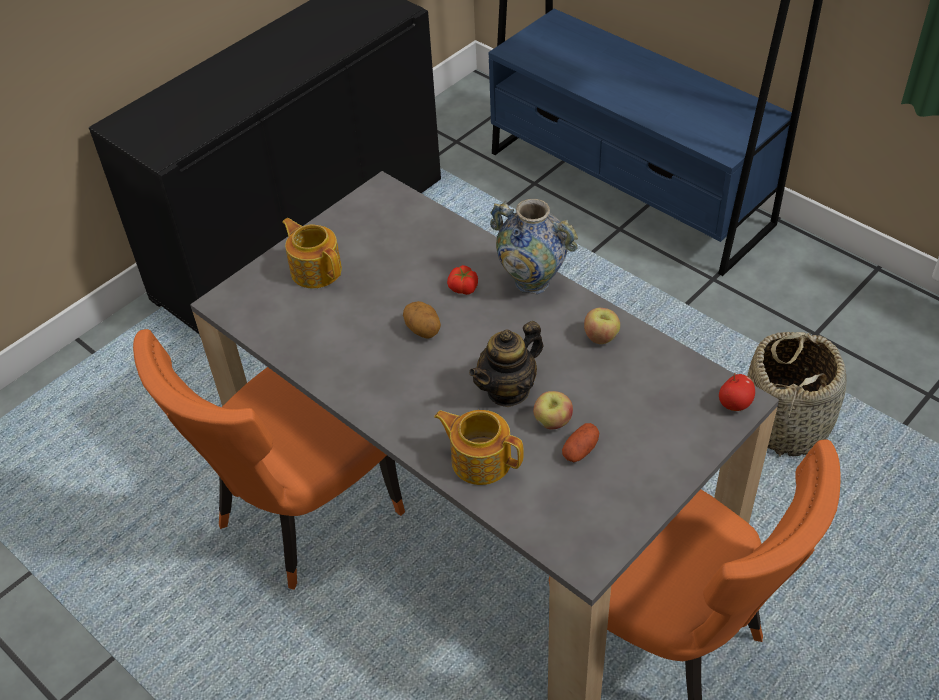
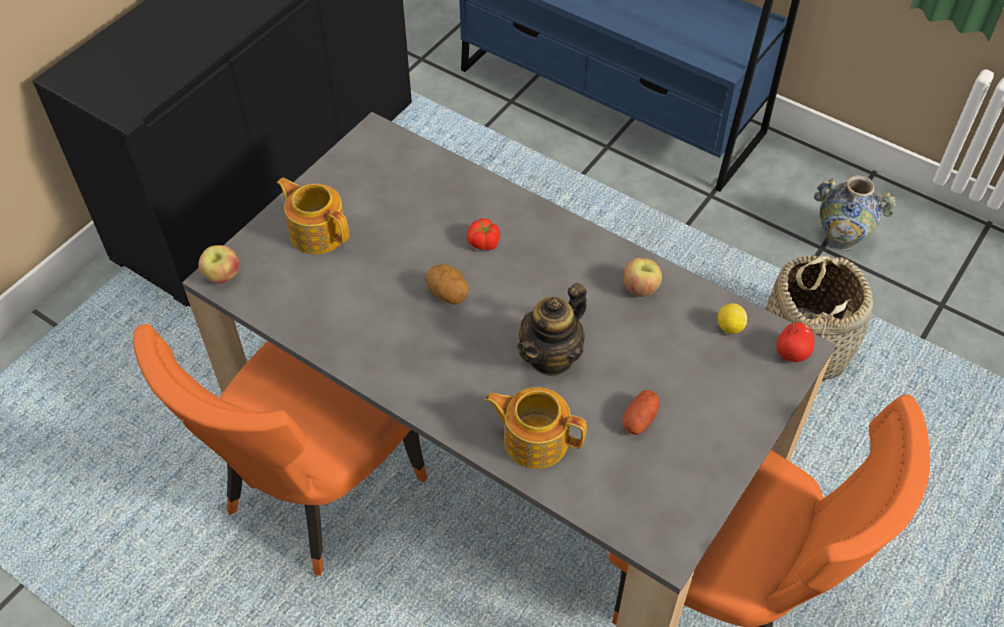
camera: 10 degrees left, 5 degrees up
vase [490,199,578,294] -> vase moved to [814,175,897,251]
apple [533,391,573,430] -> apple moved to [198,245,239,284]
none -> lemon [717,303,747,334]

